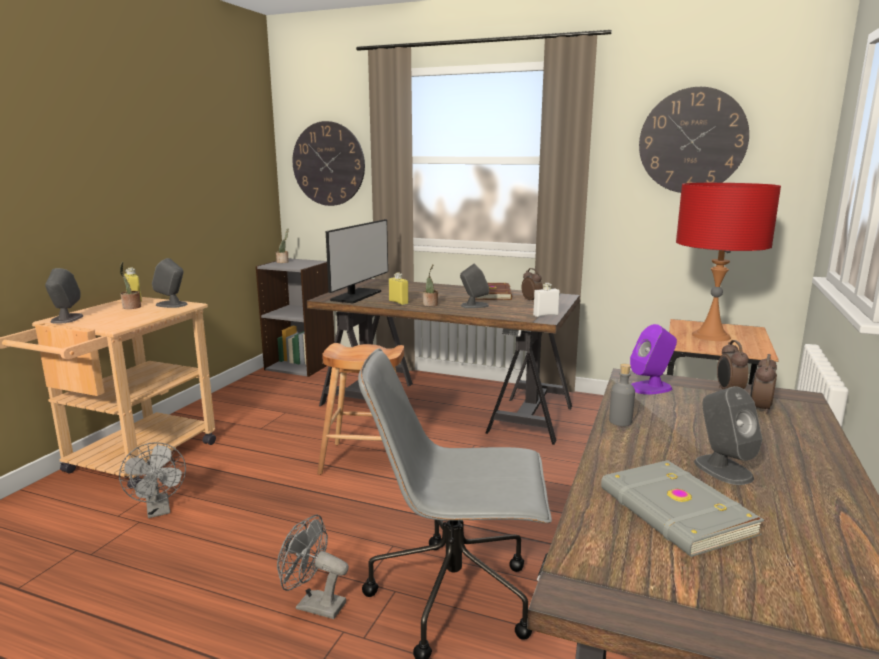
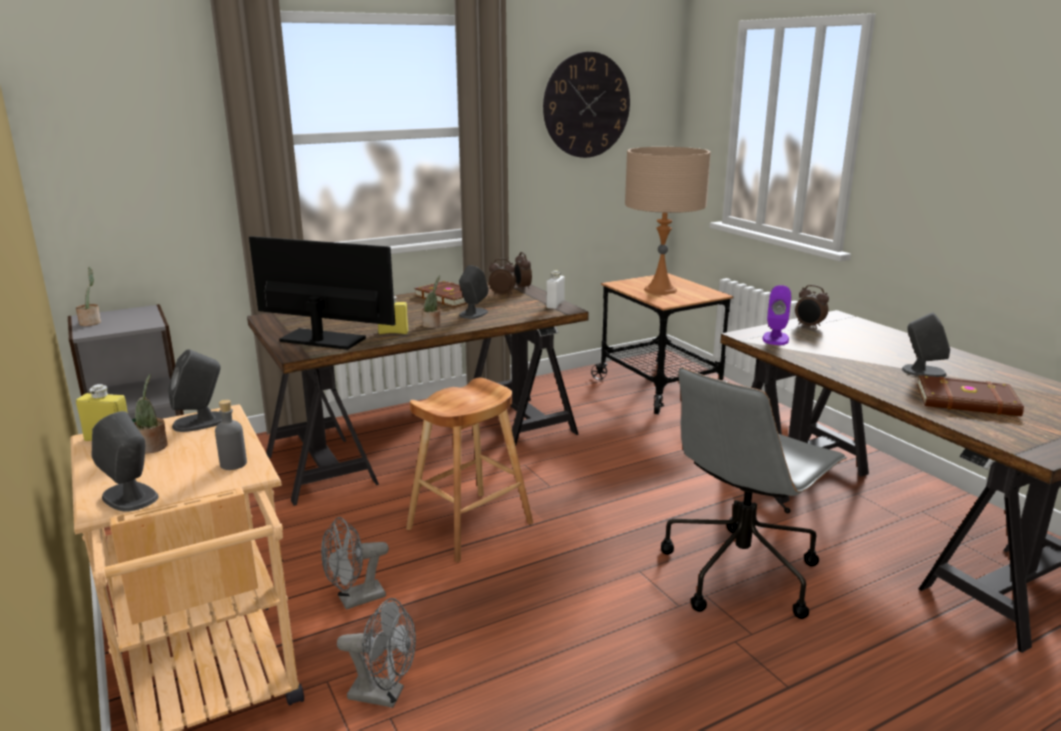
camera: 50 degrees left, 5 degrees up
grey fan [277,515,349,619] -> grey fan moved to [321,517,389,610]
wall clock [293,121,365,206] -> none
monitor [326,219,388,303] -> monitor turned 45 degrees counterclockwise [249,236,395,350]
grey book [601,460,764,557] -> brown book [917,375,1024,416]
grey bottle [609,364,635,426] -> grey bottle moved to [215,400,247,470]
red table lamp [676,183,781,341] -> beige table lamp [625,147,711,295]
alarm clock [750,354,777,413] -> alarm clock moved to [514,252,532,290]

